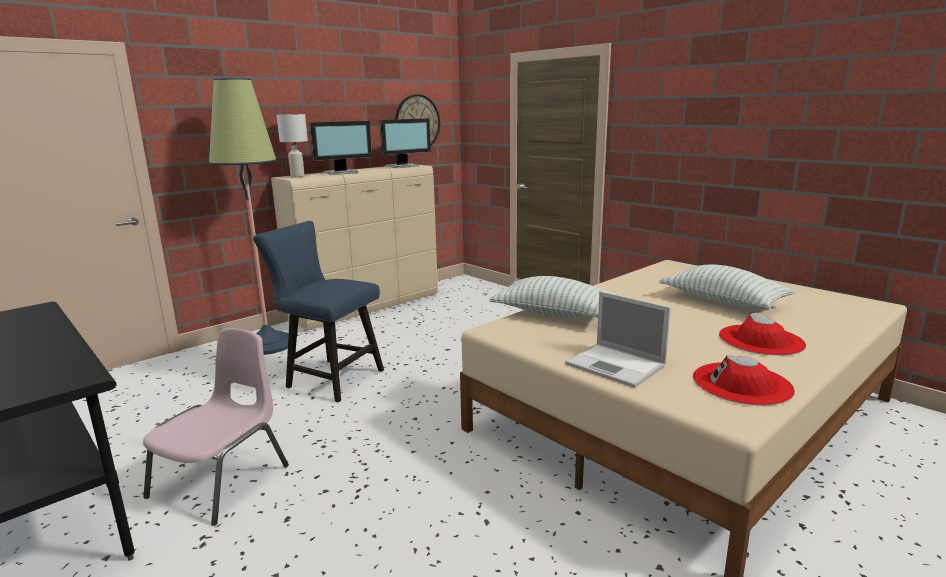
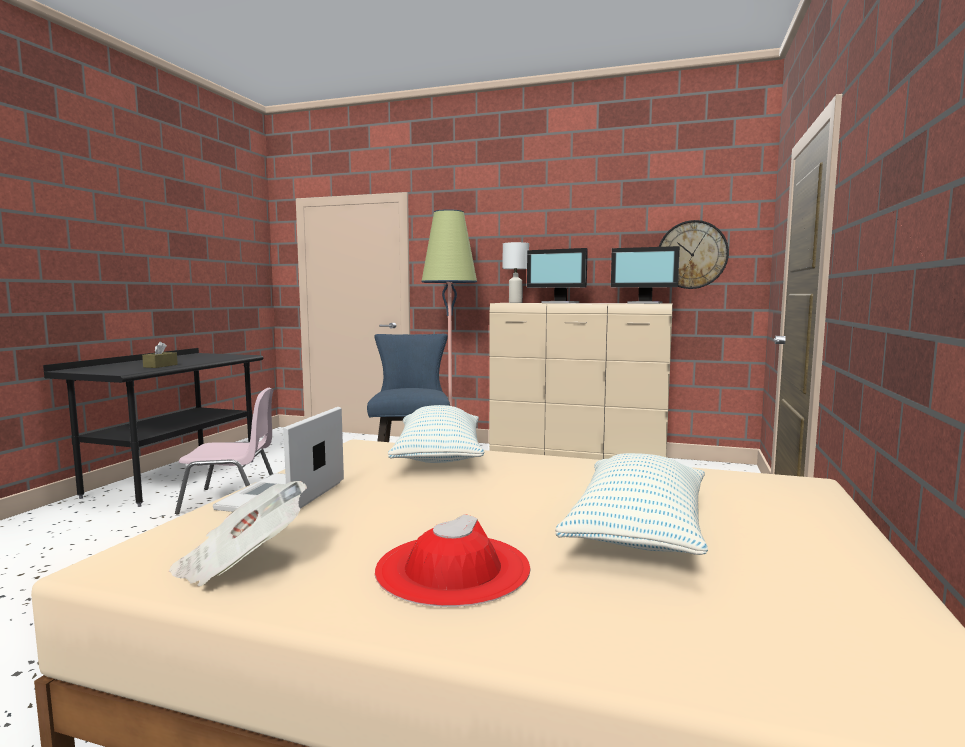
camera: 60 degrees right, 10 degrees down
red hat [693,355,795,405] -> newspaper [169,481,307,586]
none -> brown tissue box [142,342,178,368]

